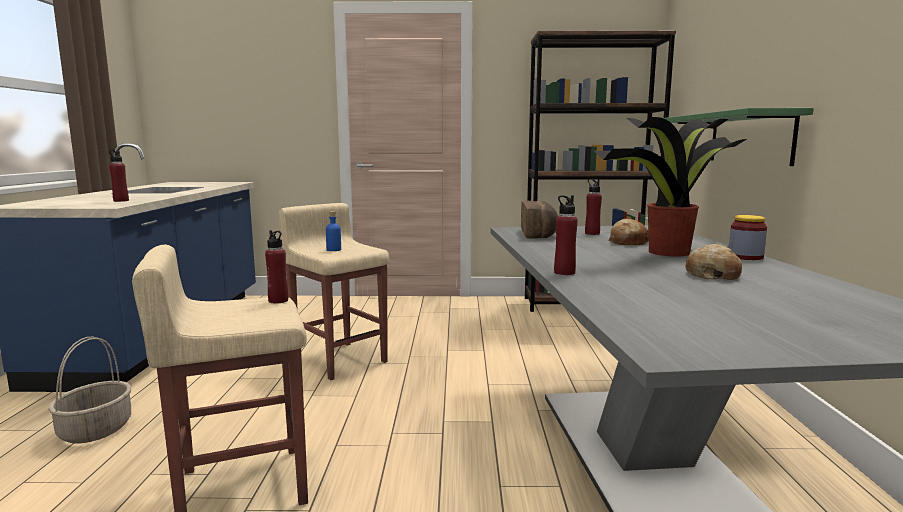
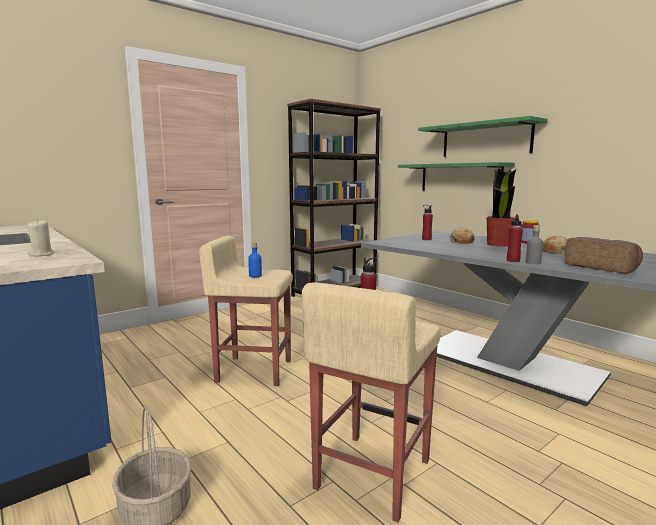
camera: 40 degrees left, 0 degrees up
red bottle [109,150,129,202] -> beige candle [28,219,54,256]
bread [521,201,558,239] -> bread moved to [565,237,643,274]
none -> green shelf [418,116,548,157]
none -> grey bottle [526,225,543,264]

